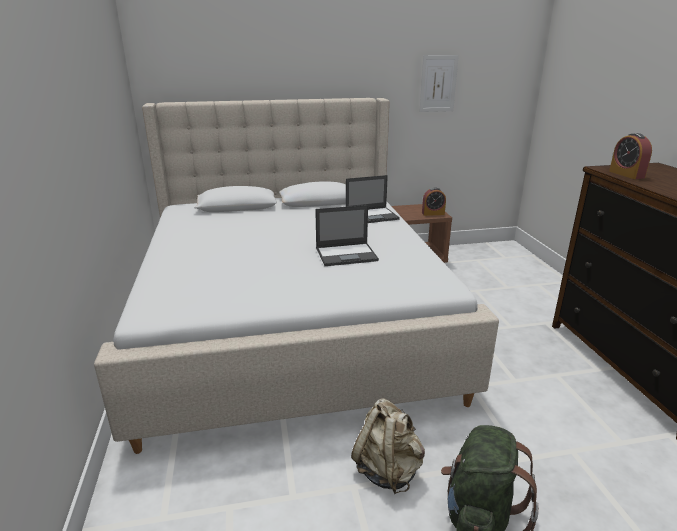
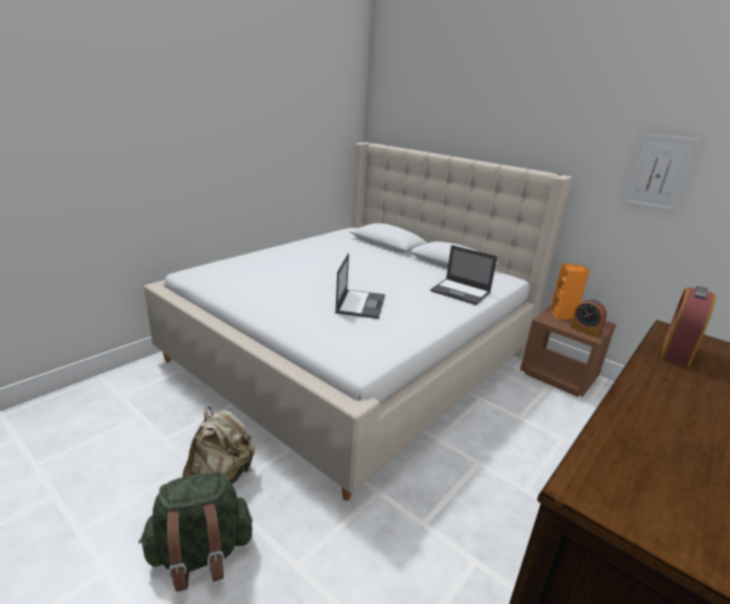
camera: 50 degrees right, 0 degrees up
laptop [315,205,379,266] -> laptop turned 120 degrees counterclockwise [335,253,385,319]
none -> orange speaker [550,263,590,319]

